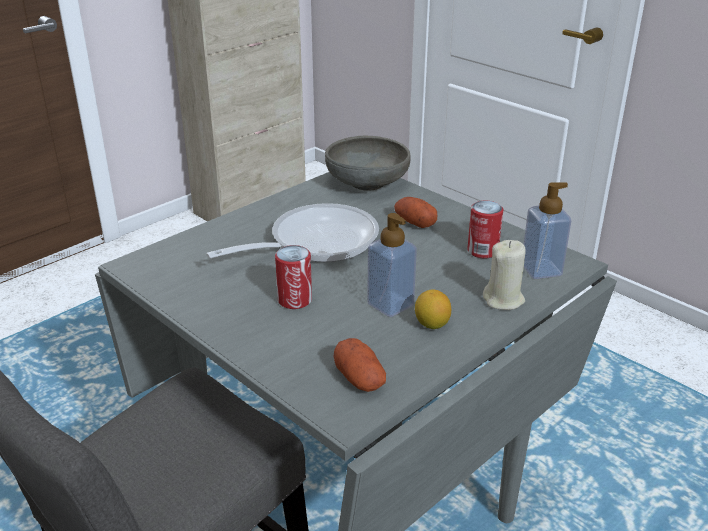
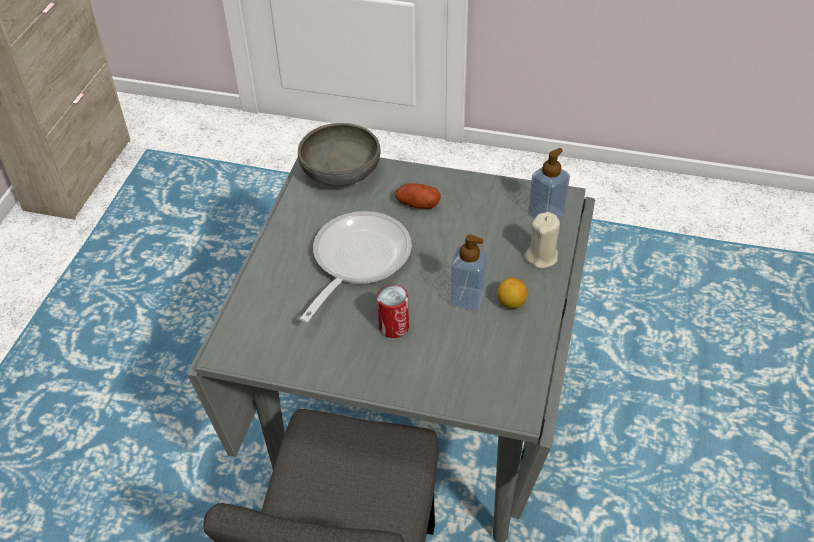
camera: 30 degrees left, 15 degrees up
potato [333,338,386,392] -> none
can [467,201,503,259] -> none

